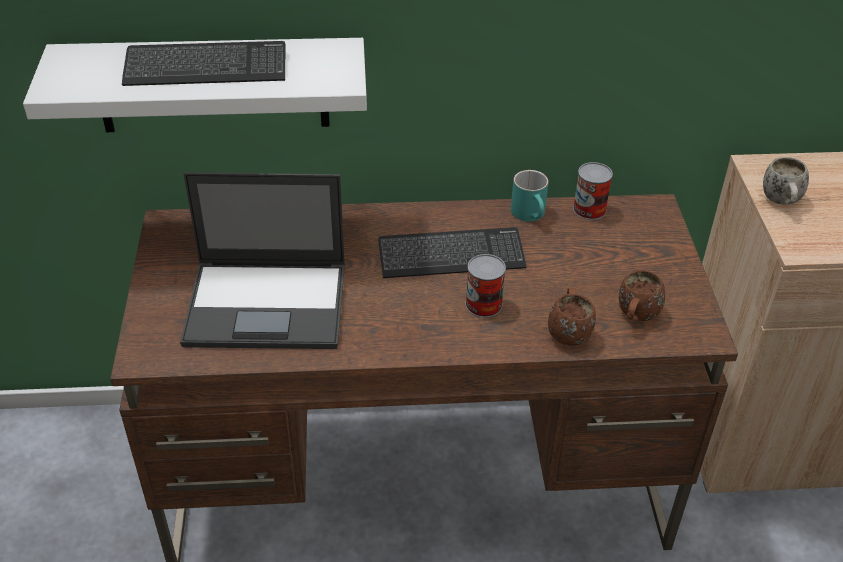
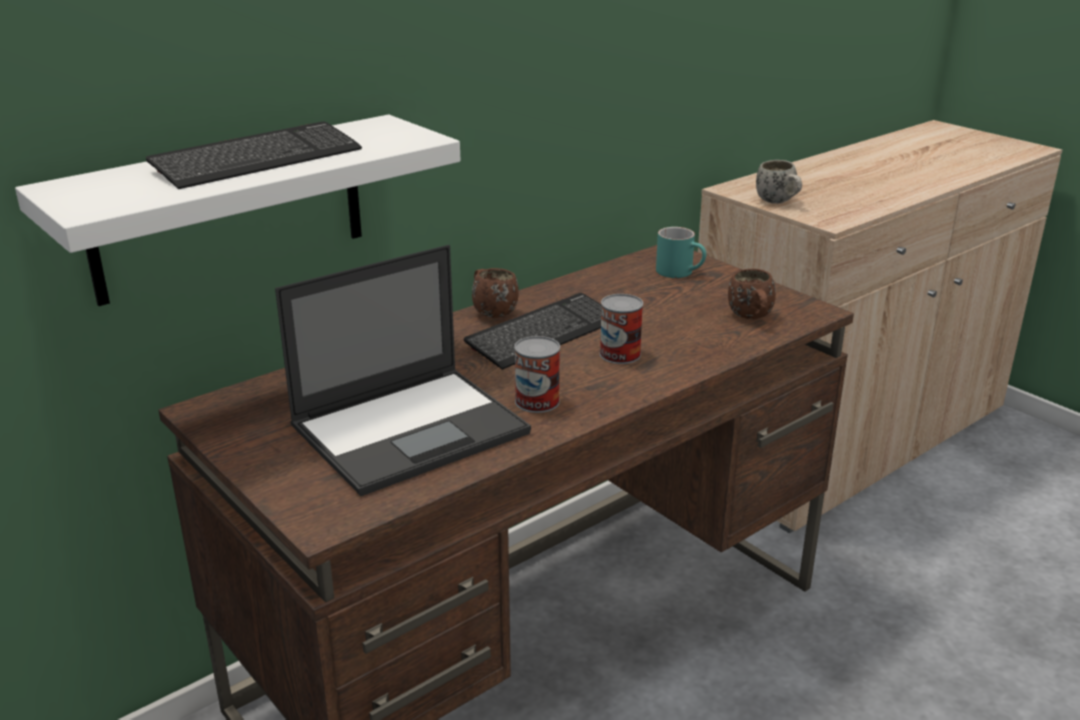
camera: 35 degrees left, 15 degrees down
turquoise mug [511,170,549,221] -> turquoise mug moved to [656,227,706,278]
brown mug [548,288,596,346] -> brown mug moved to [472,268,519,318]
can [573,162,613,220] -> can moved to [514,336,560,413]

